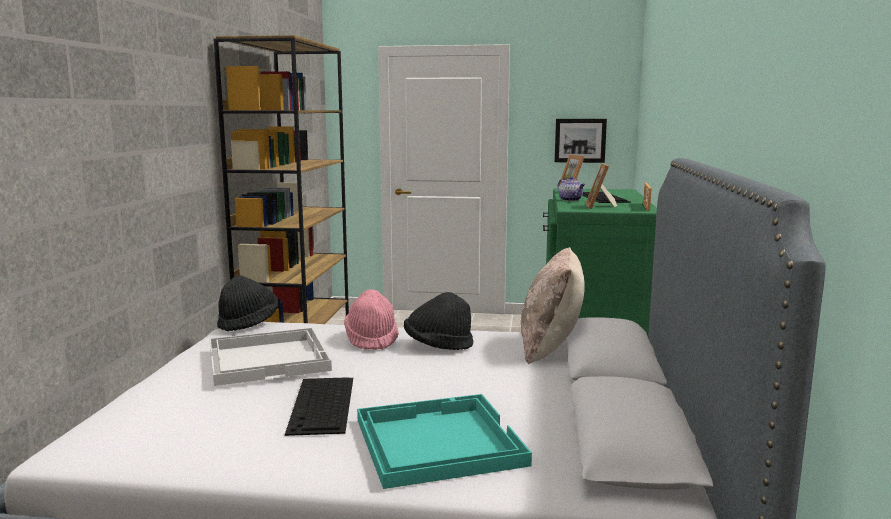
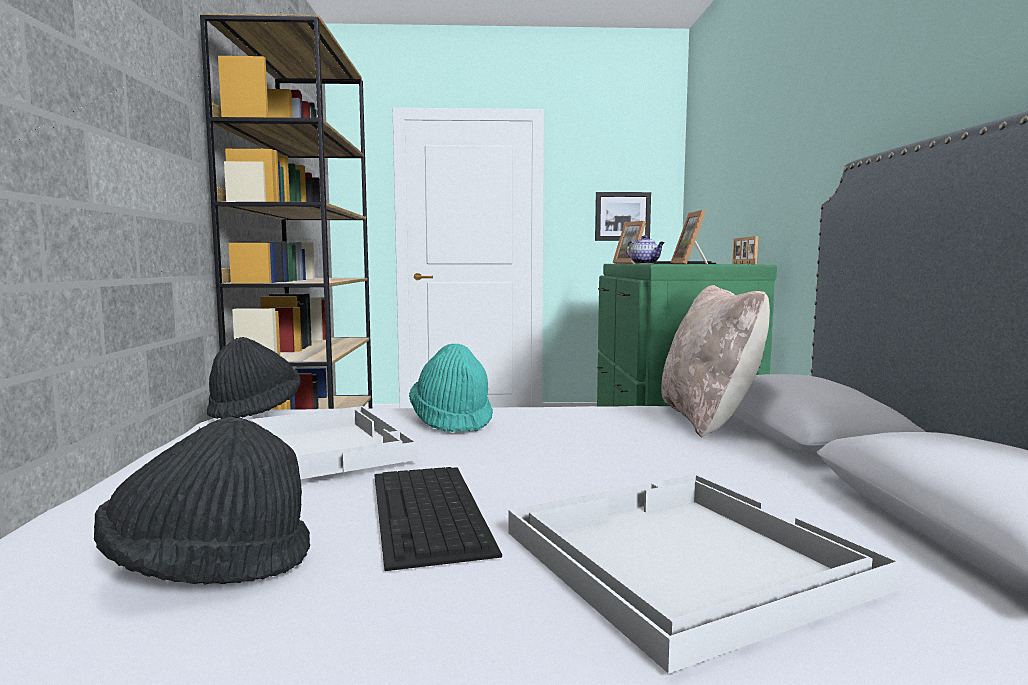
camera: 10 degrees left, 5 degrees down
pink hat [344,289,399,350] -> turquoise hat [409,344,493,432]
turquoise tray [357,394,532,489] -> white tray [508,474,902,674]
black hat [404,292,473,350] -> black hat moved to [94,417,310,585]

